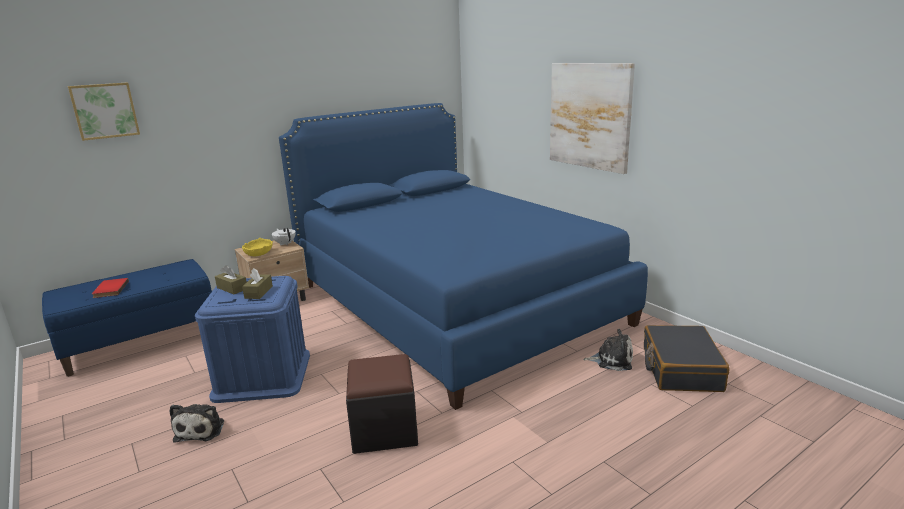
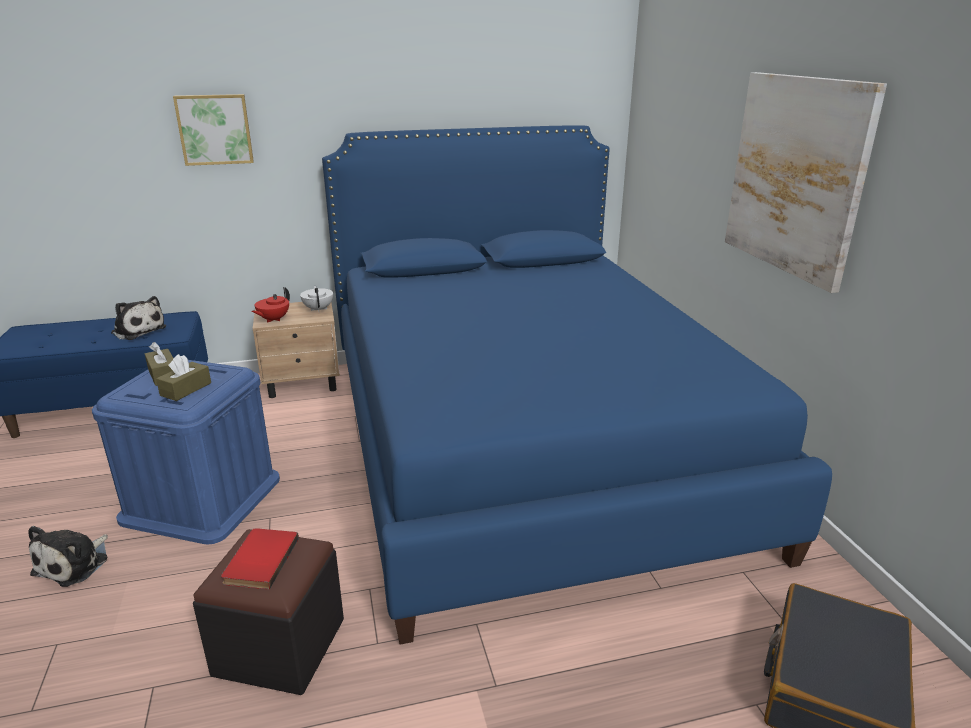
camera: 20 degrees right, 5 degrees up
picture [68,82,140,141] -> picture moved to [173,94,254,166]
red book [92,278,129,298] -> red book moved to [221,528,299,589]
yellow bowl [242,238,273,256] -> red teapot [251,287,290,323]
plush toy [583,329,633,371] -> plush toy moved to [111,296,166,340]

